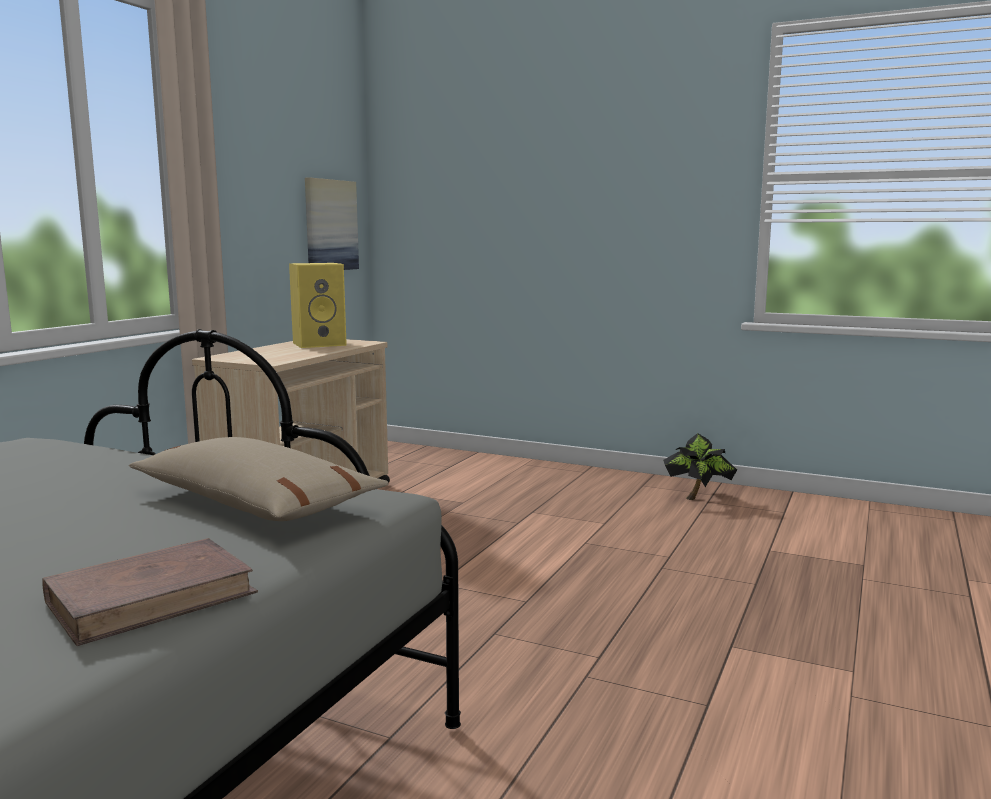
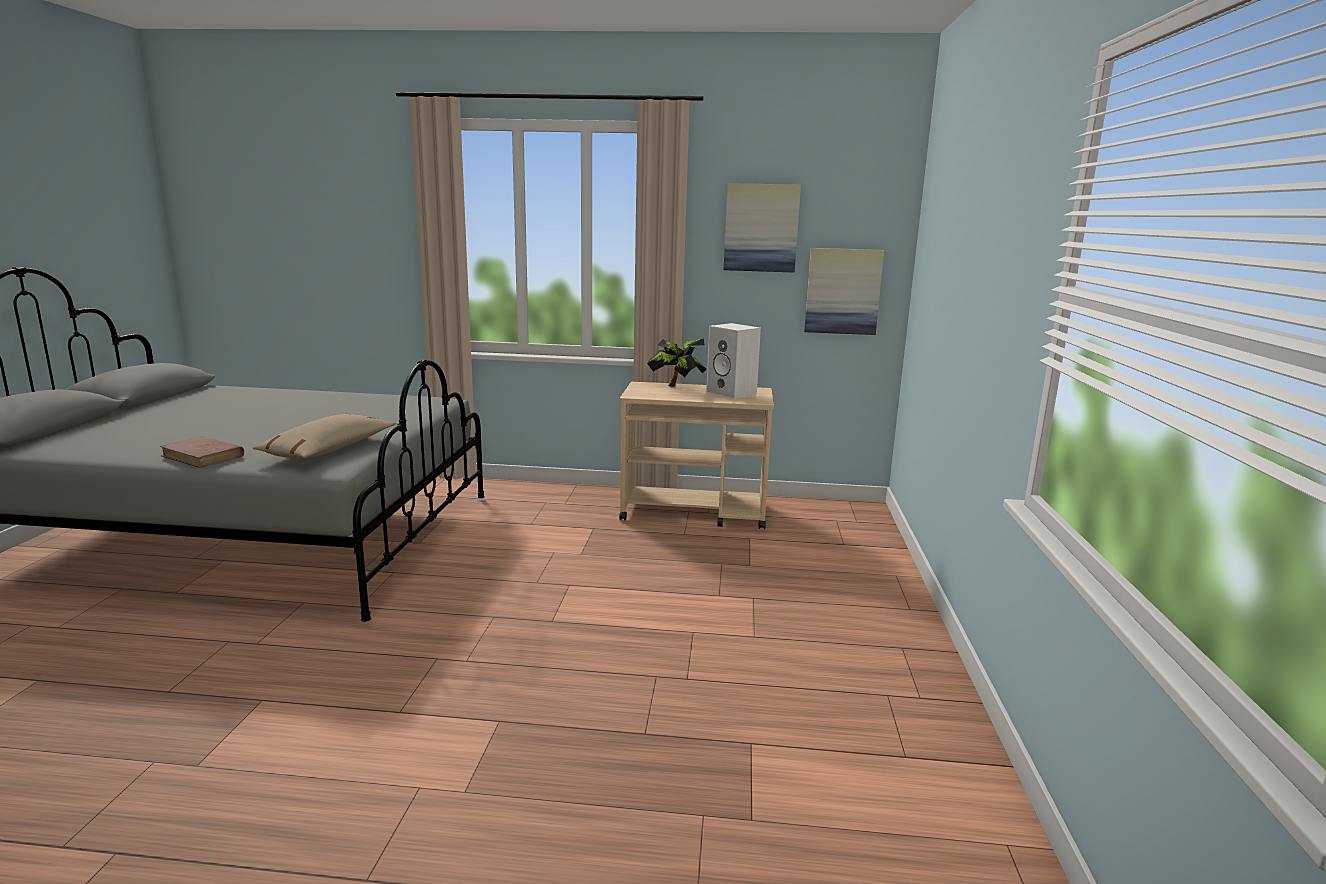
camera: 70 degrees right, 5 degrees up
yellow speaker [289,263,347,348] -> white speaker [706,323,761,399]
potted plant [663,433,737,500] -> potted plant moved to [647,339,706,387]
none -> picture [724,183,801,273]

